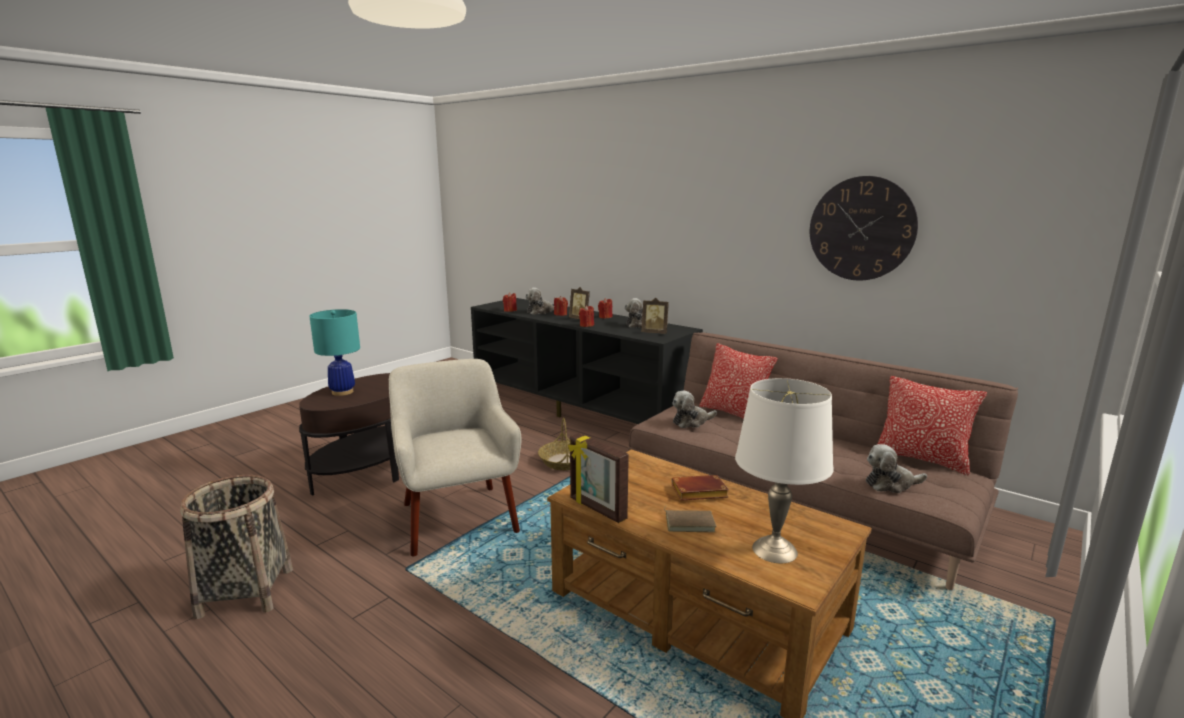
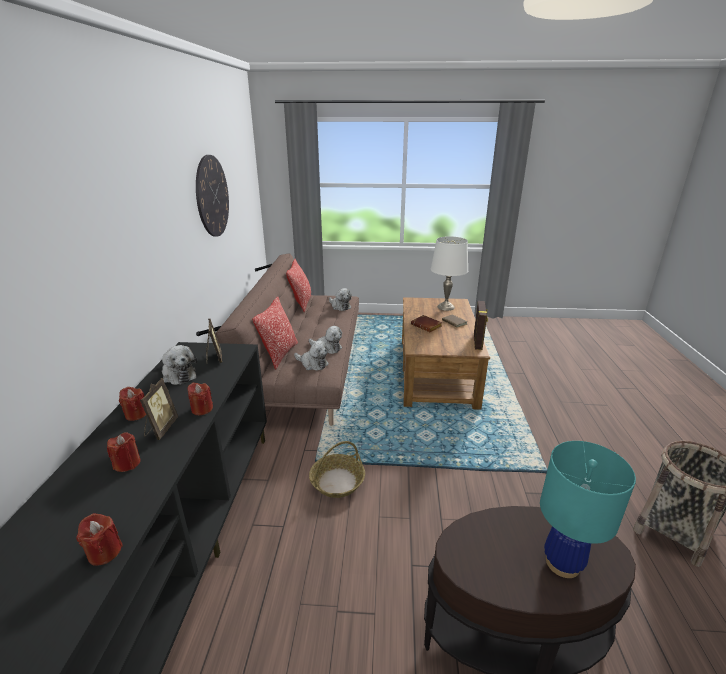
camera: 125 degrees left, 10 degrees up
beige armchair [389,359,521,557] -> none
plush toy [525,288,554,315] -> plush toy moved to [309,326,342,354]

